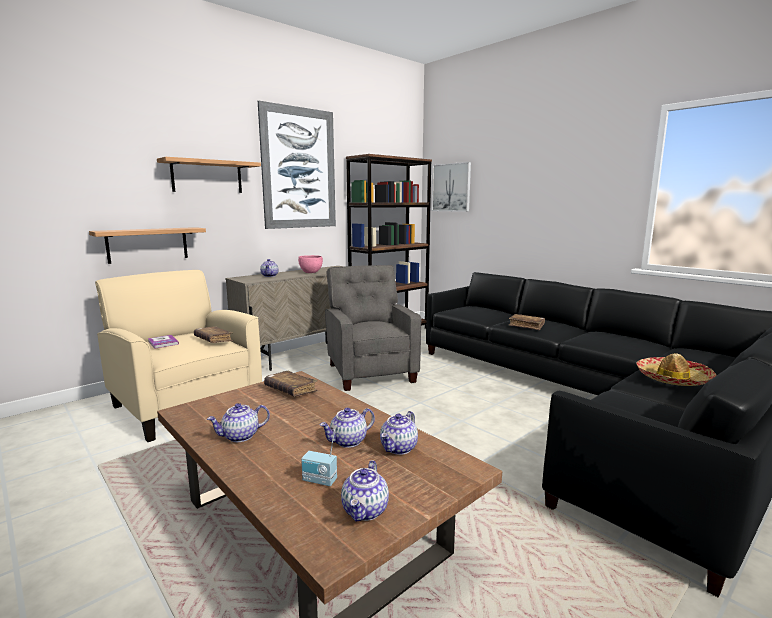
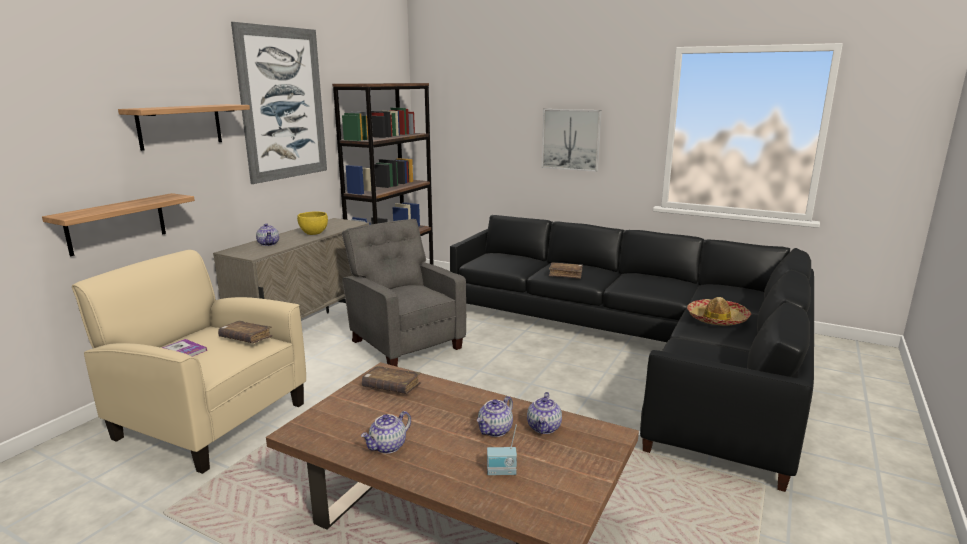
camera: 20 degrees left, 5 degrees up
pink bowl [298,255,323,273] -> yellow bowl [297,211,328,235]
teapot [341,460,389,522] -> none
picture [432,162,471,212] -> picture moved to [542,109,602,172]

